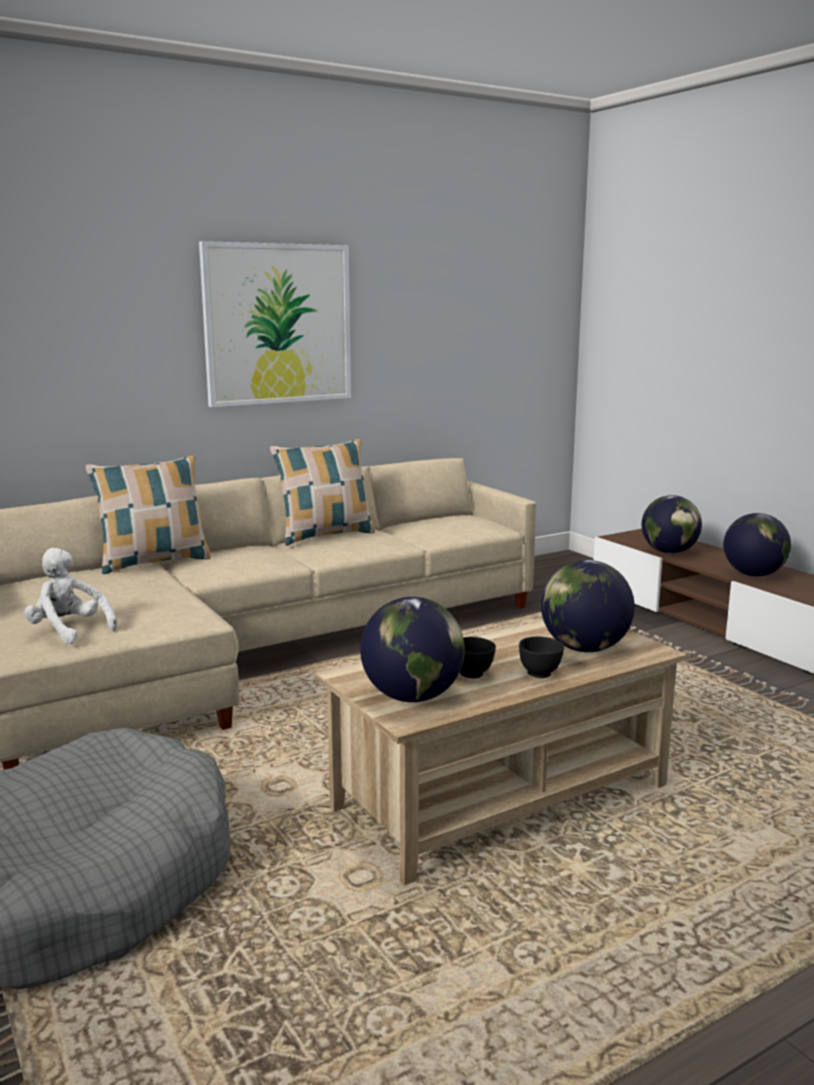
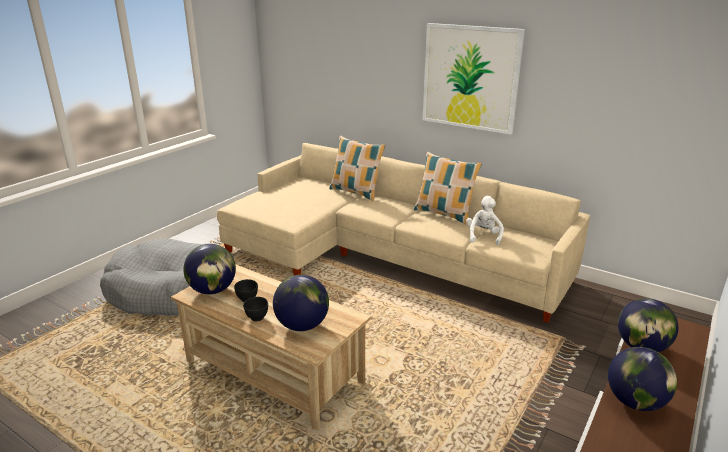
camera: 65 degrees right, 10 degrees up
white plush toy [24,548,117,644] -> white plush toy moved to [466,196,504,245]

